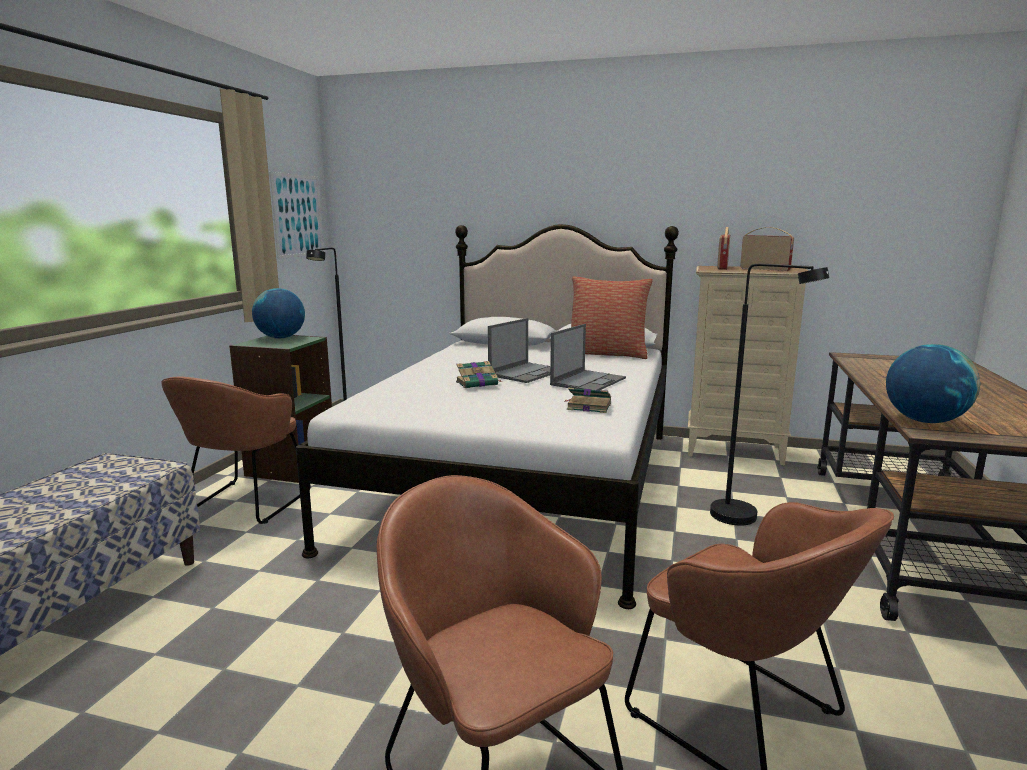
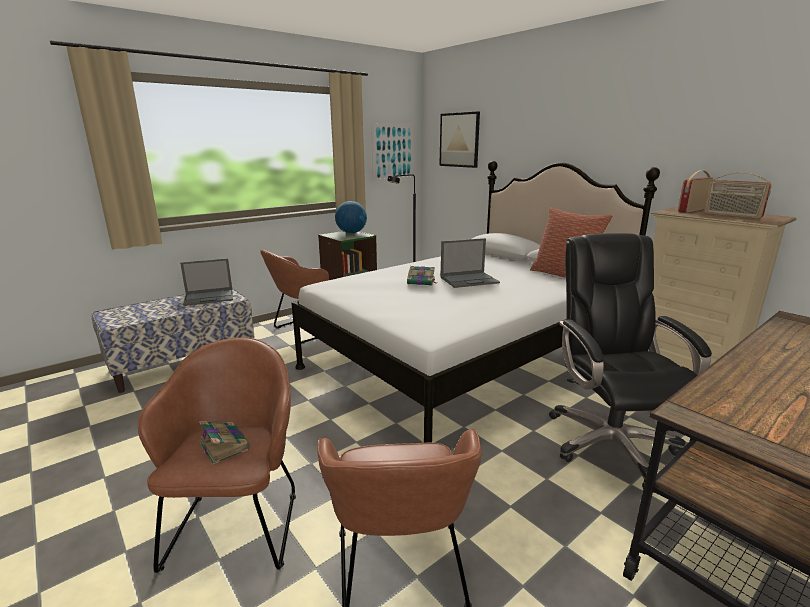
camera: 35 degrees right, 5 degrees up
laptop [550,324,626,390] -> laptop moved to [180,259,233,306]
book [566,388,611,413] -> book moved to [199,421,250,465]
black floor lamp [710,264,829,525] -> black office chair [549,233,712,493]
radio [740,227,794,271] -> radio turned 150 degrees clockwise [704,173,772,219]
globe [886,344,980,423] -> none
none -> picture [439,111,480,168]

